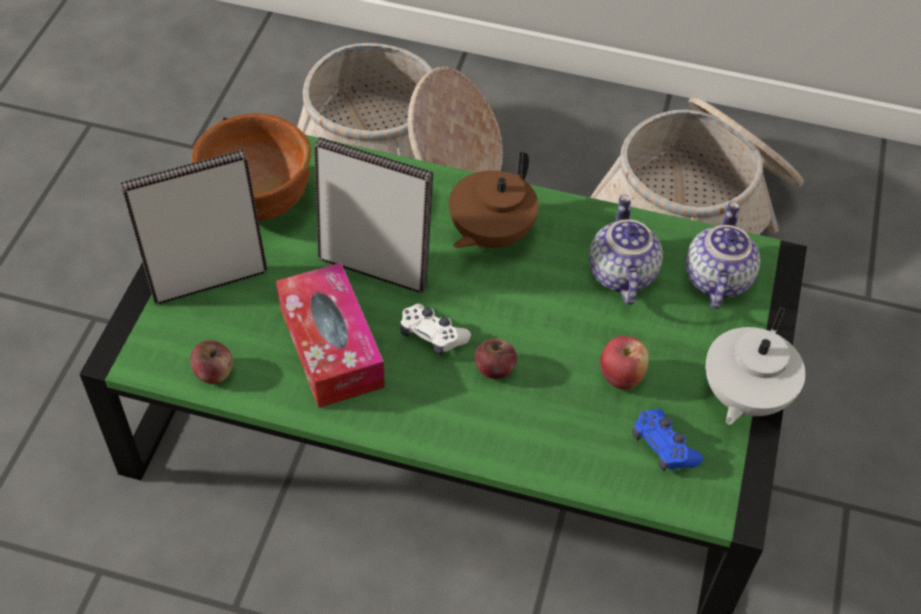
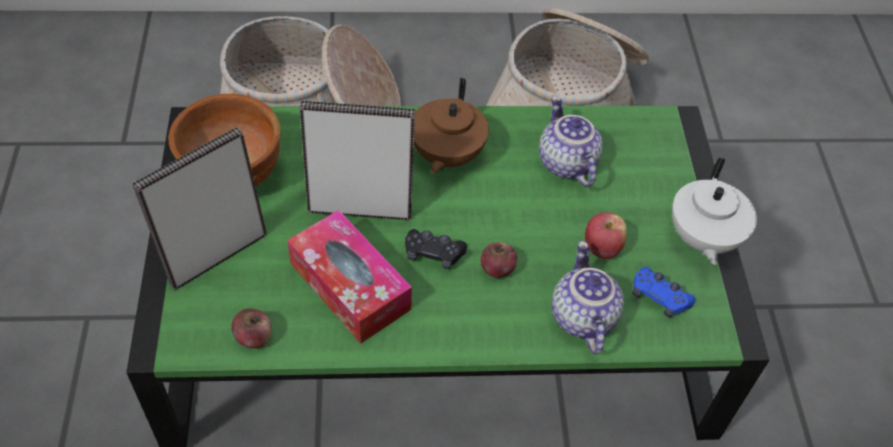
camera: 20 degrees left, 0 degrees up
white game controller [400,303,471,356] -> black game controller [405,229,467,269]
teapot [685,202,760,309] -> teapot moved to [552,241,624,354]

